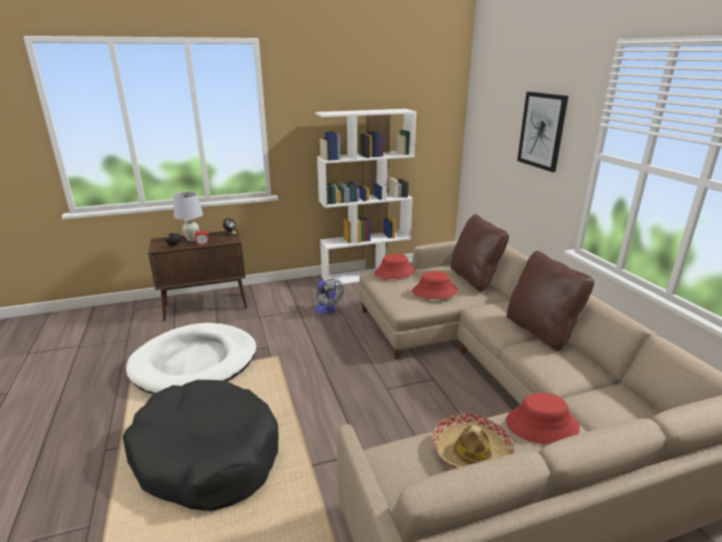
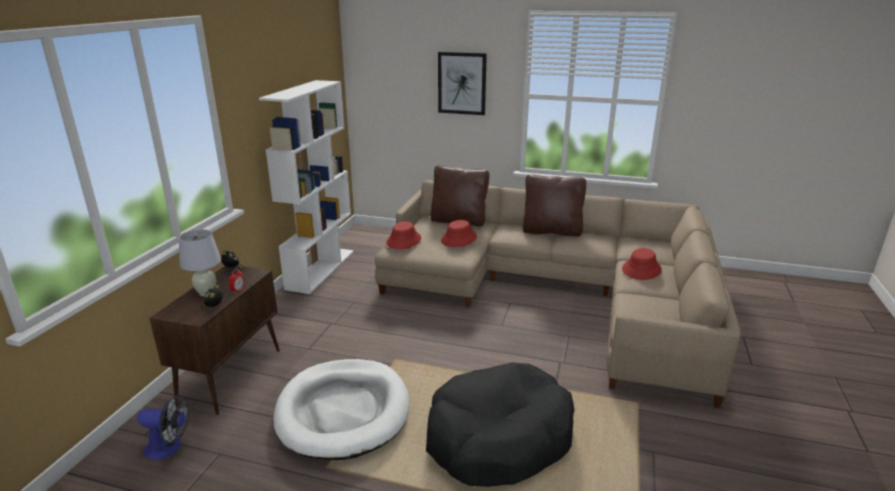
camera: 55 degrees left, 0 degrees up
fan [315,279,344,314] -> fan moved to [137,395,190,460]
hat [433,413,515,469] -> none

